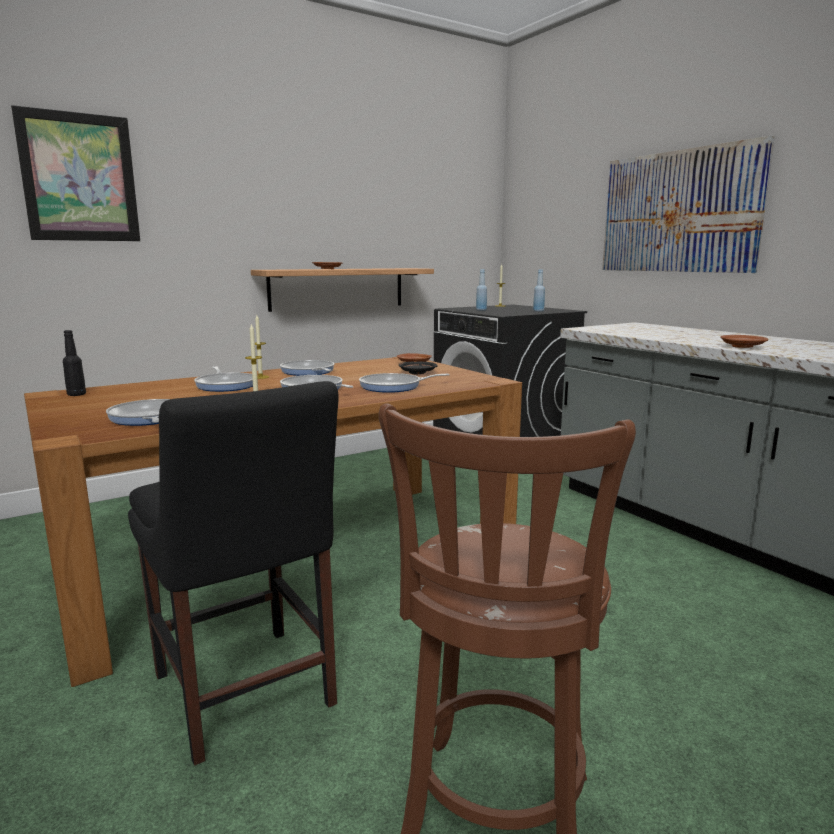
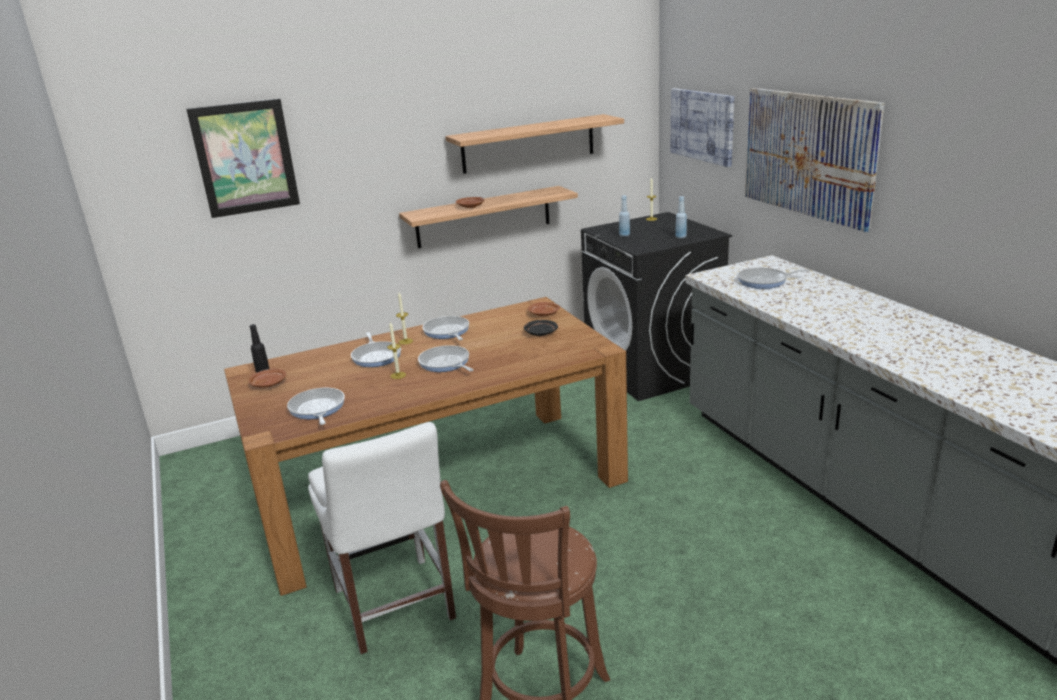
camera: 10 degrees right, 10 degrees up
black chair [128,381,338,766] -> white chair [308,422,456,654]
frying pan [359,373,450,393] -> frying pan moved to [738,268,810,289]
brown plate [720,335,768,348] -> brown plate moved to [248,369,286,388]
none -> shelf [445,114,624,174]
none -> picture [671,88,734,167]

